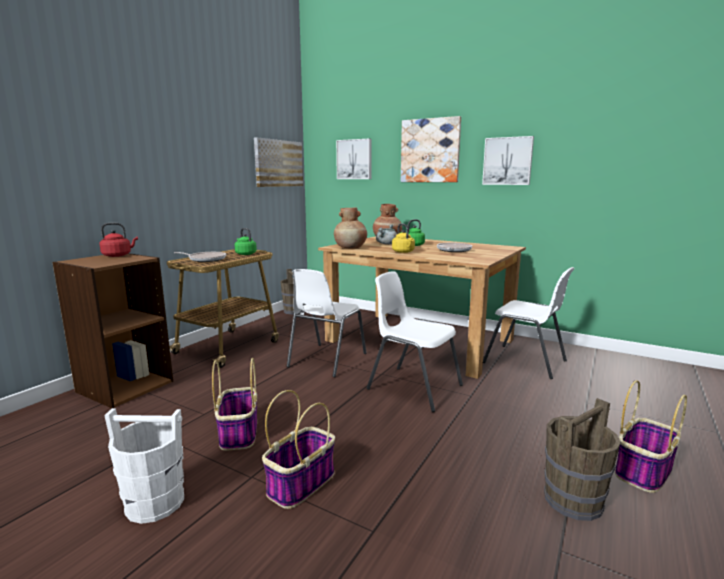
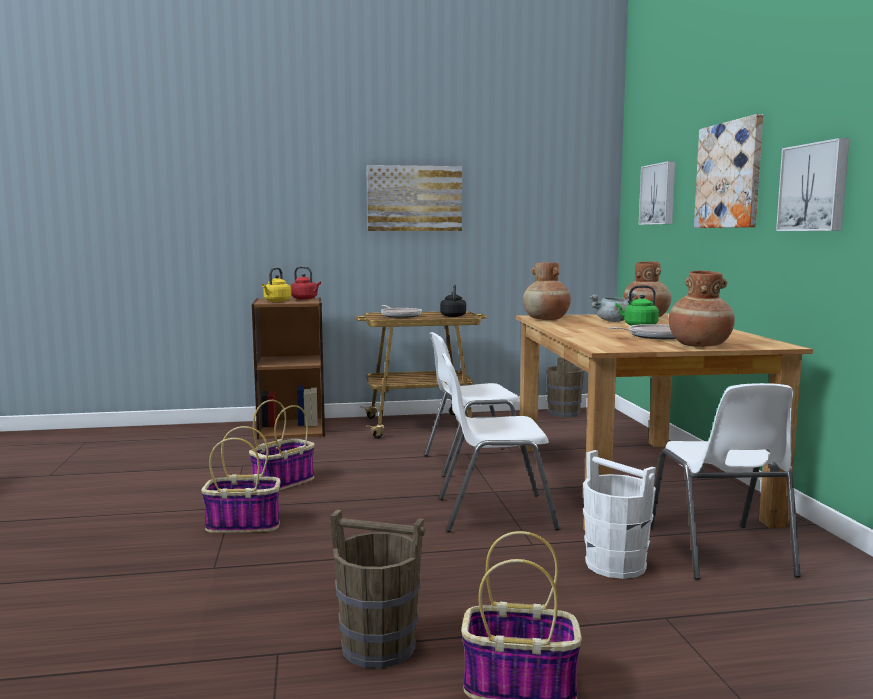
camera: 50 degrees right, 5 degrees down
white bucket [104,408,184,524] -> white bucket moved to [583,450,656,579]
green kettle [235,228,257,255] -> black kettle [440,284,466,317]
picture [254,137,303,187] -> picture moved to [367,165,462,231]
white chair [367,272,463,412] -> white chair turned 90 degrees counterclockwise [439,353,560,532]
yellow kettle [392,223,415,253] -> yellow kettle moved to [262,267,291,302]
none -> brown vase [669,271,735,347]

